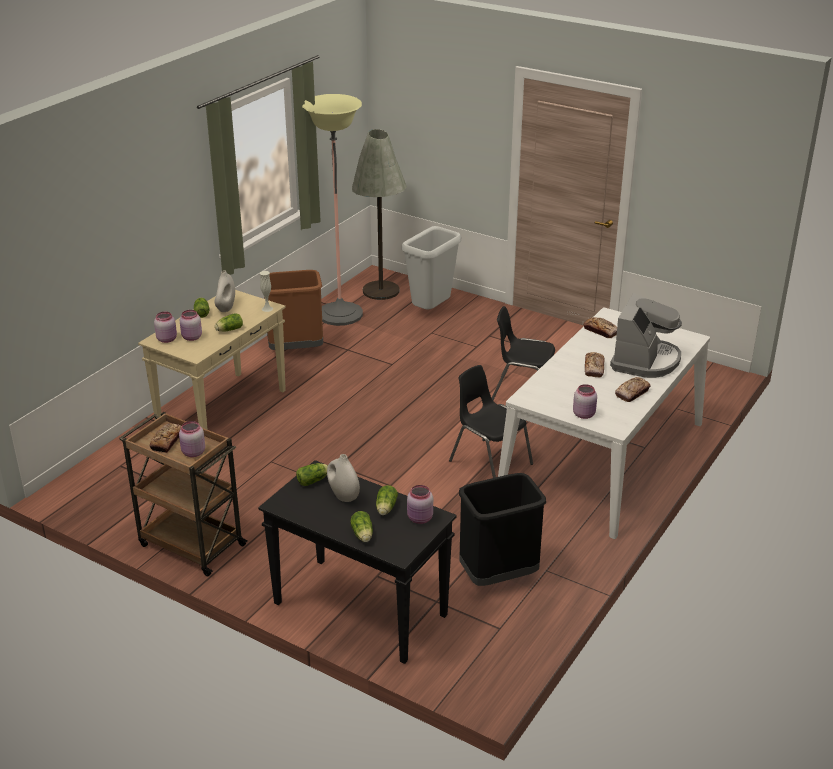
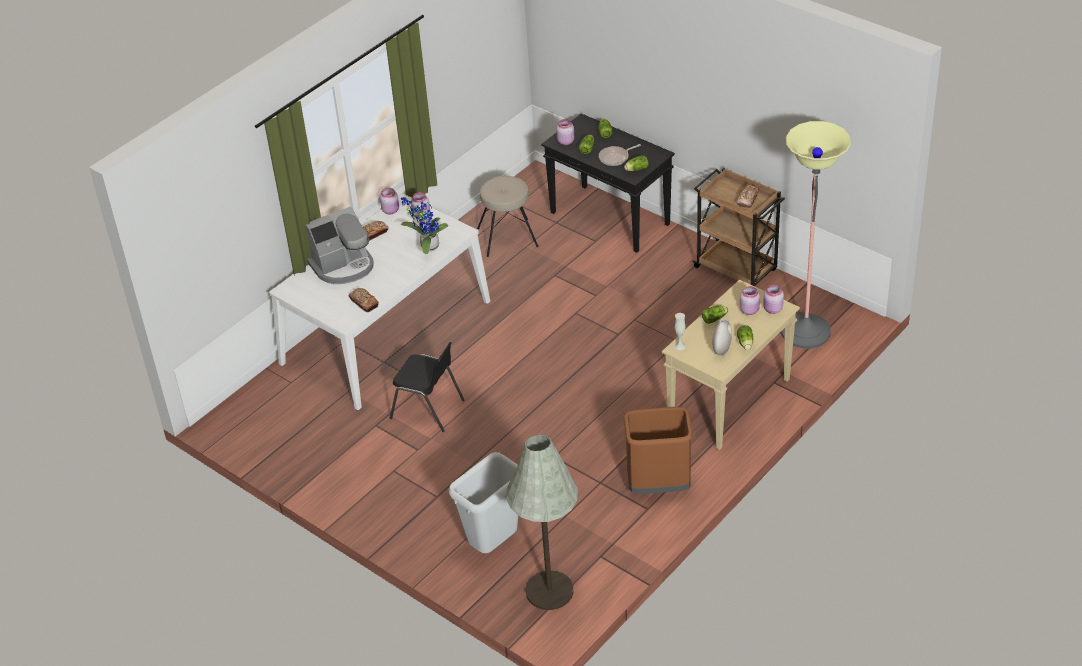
camera: 170 degrees left, 10 degrees up
pink jar [179,421,205,457] -> pink jar moved to [380,188,399,214]
floor lamp [302,94,363,326] -> floor lamp moved to [781,121,851,348]
white vase [327,454,360,502] -> frying pan [599,144,641,166]
black chair [449,365,533,478] -> none
black trash can [459,473,546,586] -> beige stool [477,176,539,257]
bread [585,352,605,377] -> none
coffee machine [610,293,682,378] -> coffee machine turned 150 degrees counterclockwise [306,206,373,284]
none -> potted plant [400,197,448,254]

